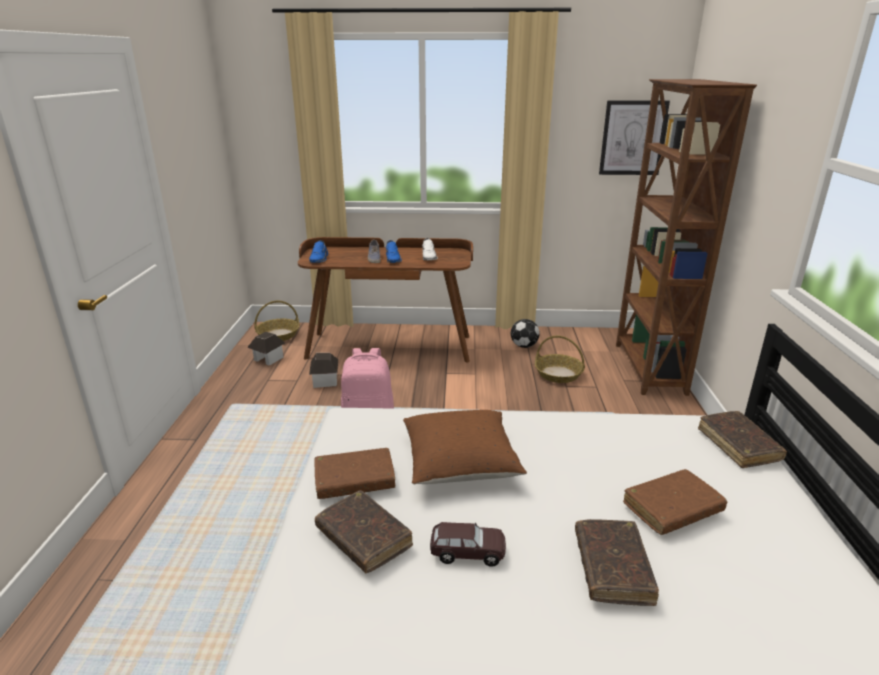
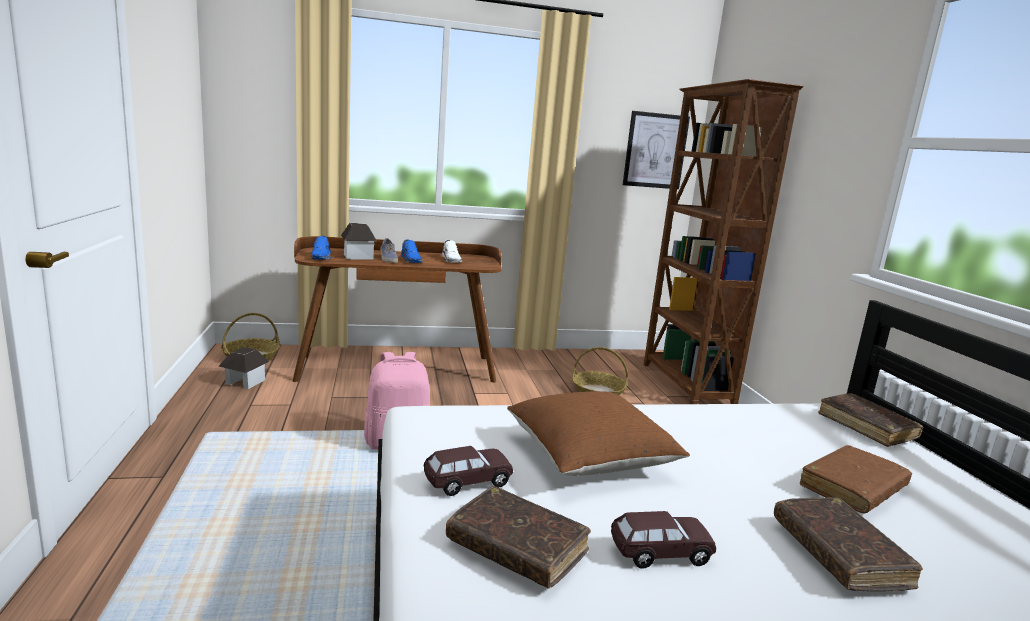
camera: 15 degrees left, 10 degrees down
toy house [309,353,338,388] -> toy house moved to [341,223,377,259]
brown book [314,448,395,499] -> brown toy car [424,446,513,496]
football [511,319,540,348] -> none

